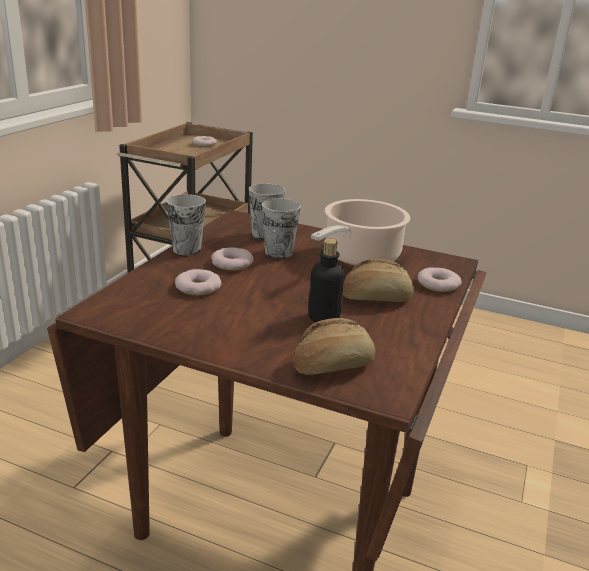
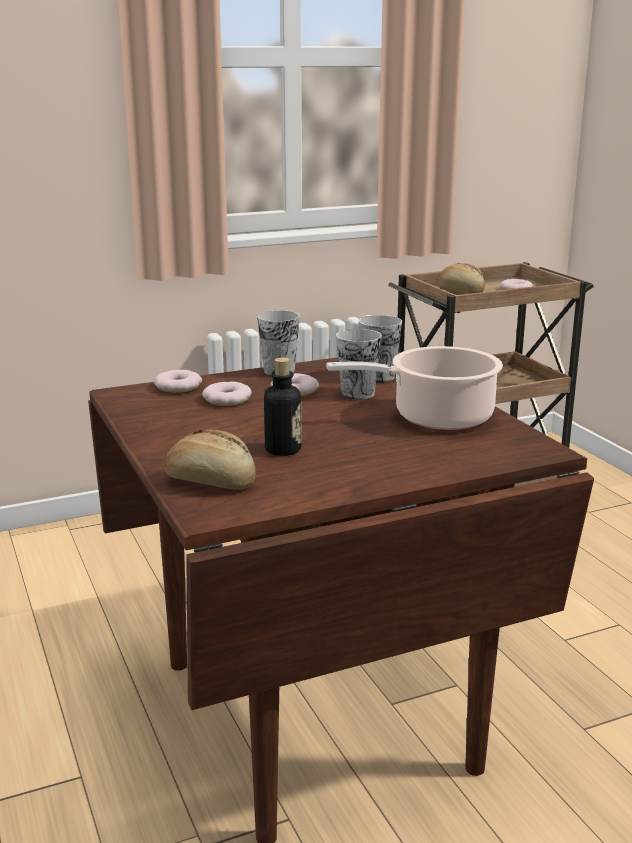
camera: 45 degrees right, 5 degrees down
bread [343,259,414,302] -> bread moved to [437,263,485,294]
donut [418,267,462,292] -> donut moved to [154,370,202,393]

